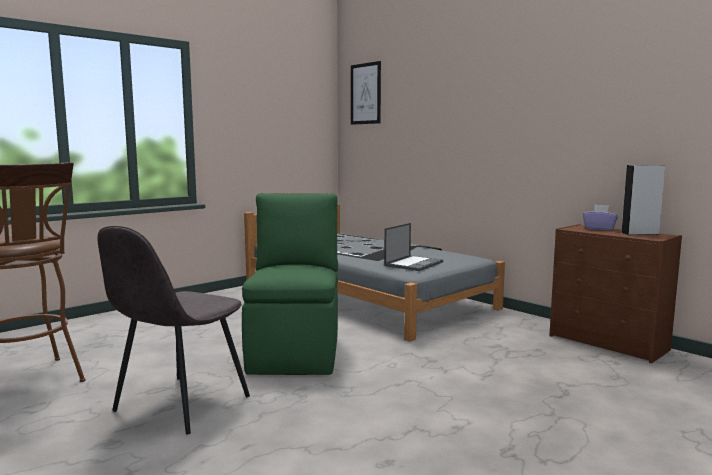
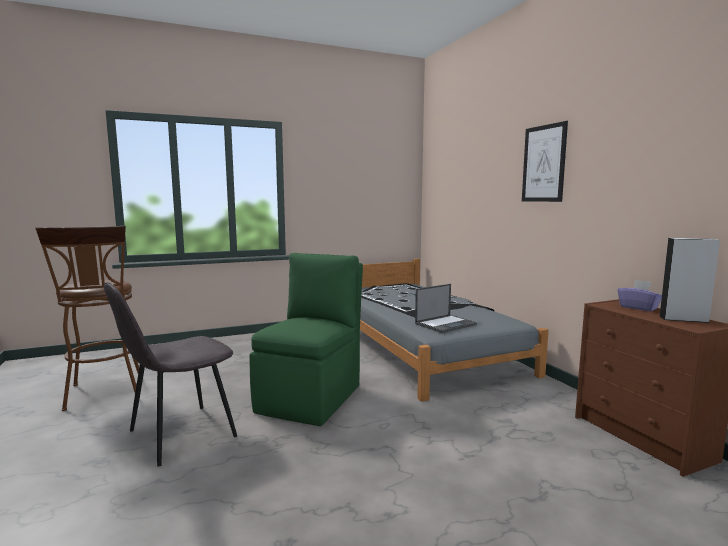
camera: 20 degrees right, 0 degrees up
picture [351,61,381,125] -> picture moved to [522,121,568,202]

